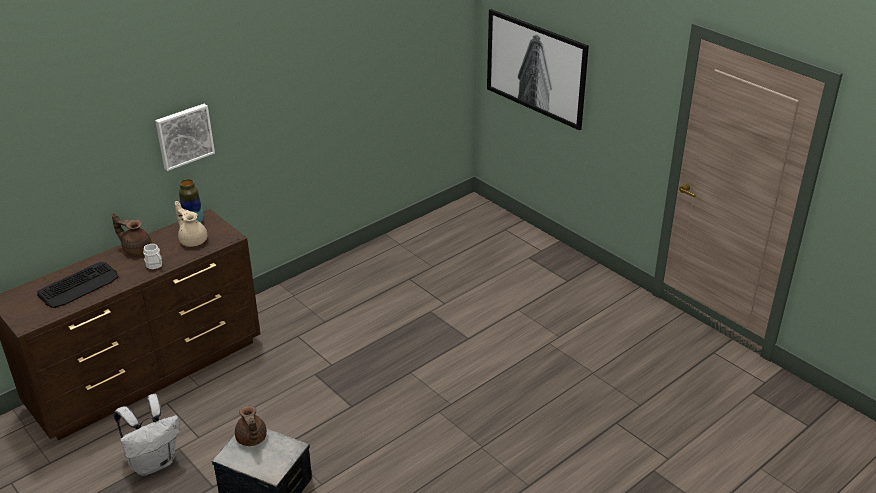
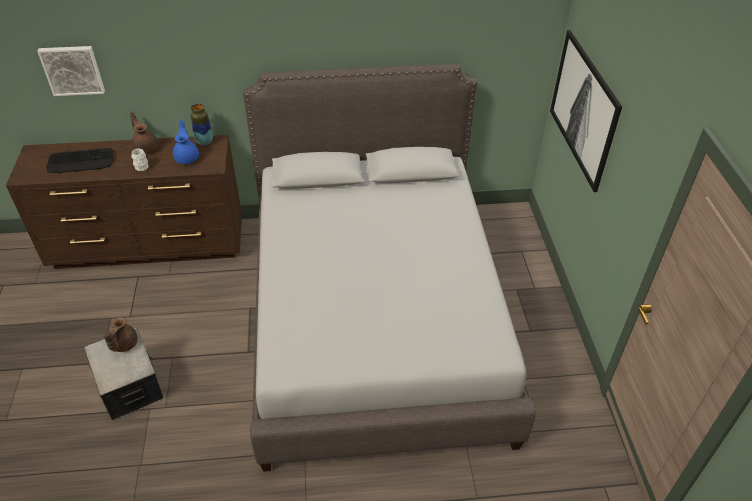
camera: 35 degrees right, 10 degrees up
white backpack [114,394,179,476] -> none
picture [155,104,215,171] -> picture moved to [37,46,105,96]
beige teapot [175,201,207,247] -> blue teapot [173,120,199,164]
none -> grey bed [243,64,536,472]

